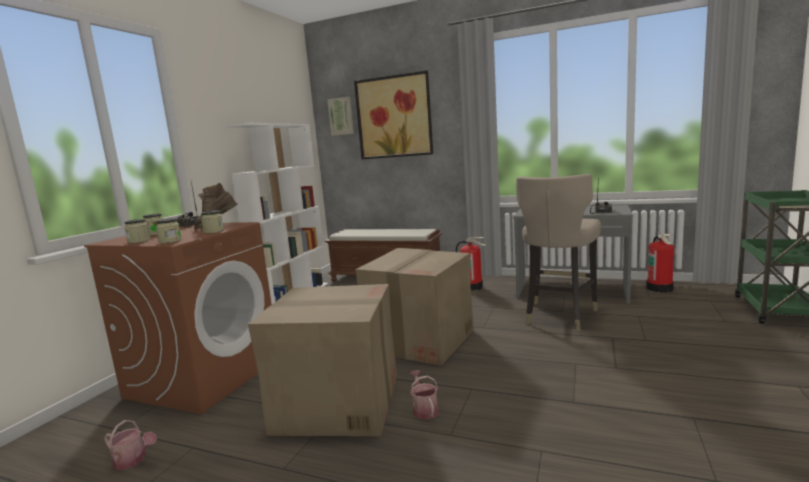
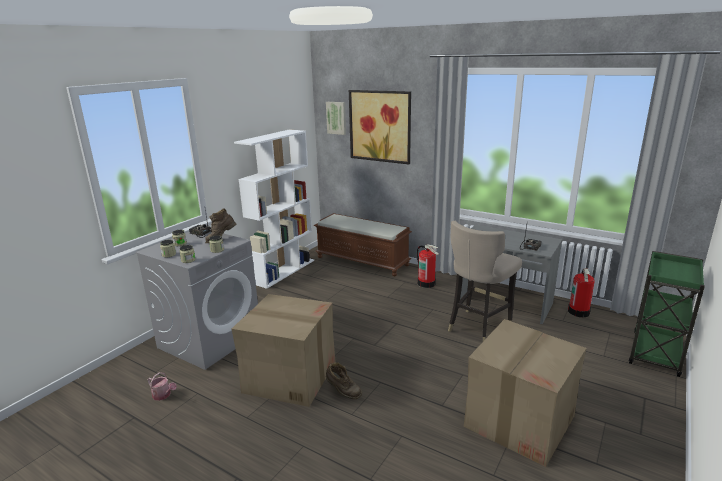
camera: 10 degrees right, 10 degrees up
brown washing machine [84,222,272,414] -> grey washing machine [135,230,258,370]
cardboard box [355,248,474,366] -> cardboard box moved to [464,319,587,467]
watering can [410,370,438,419] -> brown boot [326,363,362,399]

